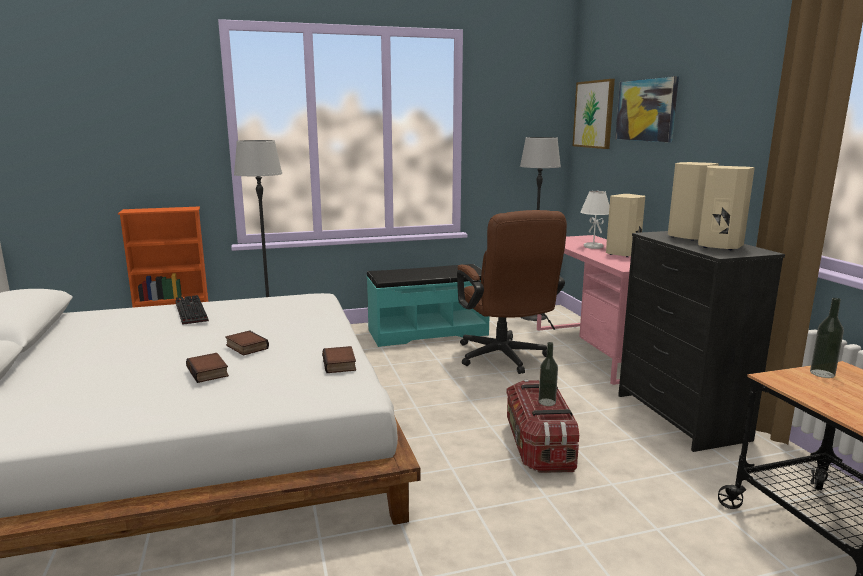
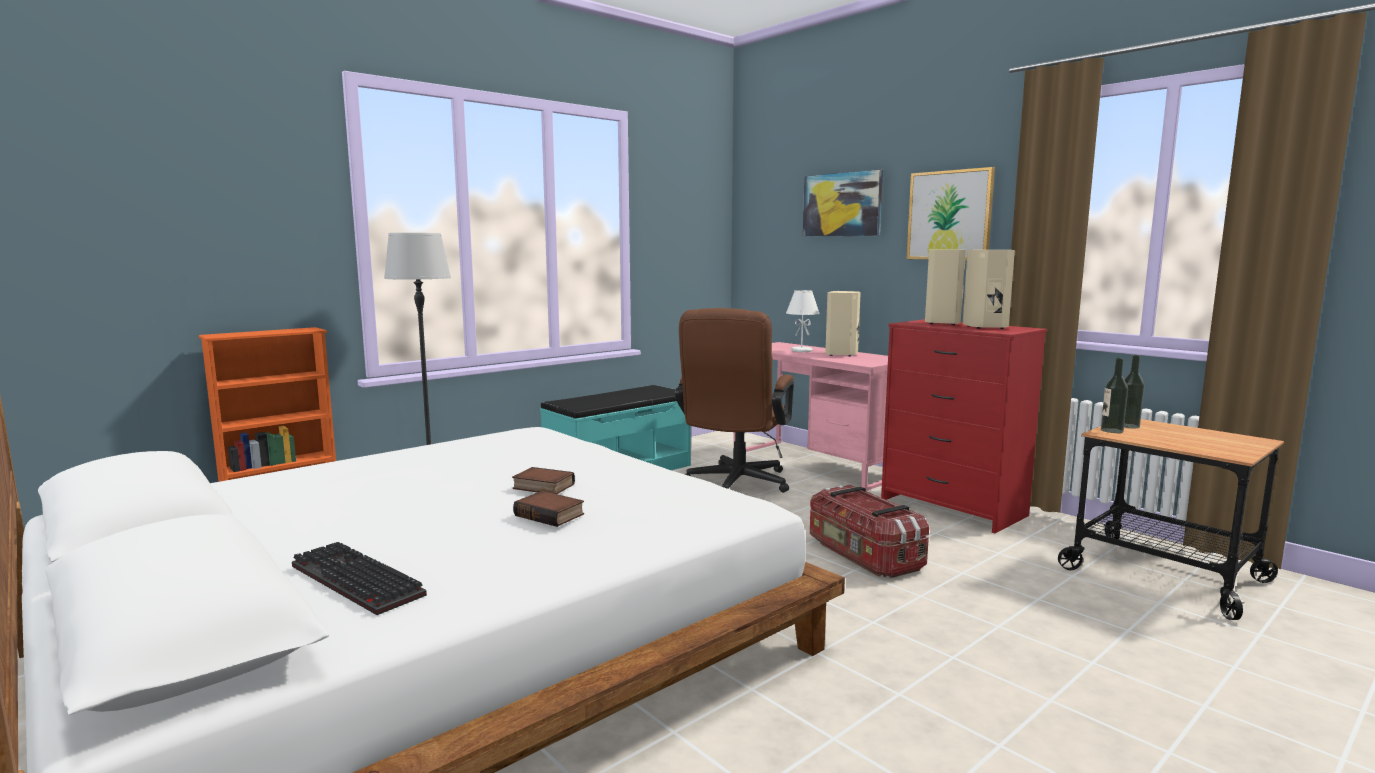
camera: 25 degrees left, 5 degrees down
keyboard [176,295,209,325] -> keyboard moved to [292,542,427,615]
book [322,346,356,373] -> none
brown office chair [457,210,567,374] -> brown office chair turned 60 degrees clockwise [675,308,794,493]
floor lamp [520,137,561,321] -> none
bottle [538,342,558,406] -> bottle moved to [1101,358,1128,433]
picture [573,79,615,149] -> picture moved to [906,167,995,260]
black dresser [618,231,785,452] -> red dresser [881,319,1047,533]

